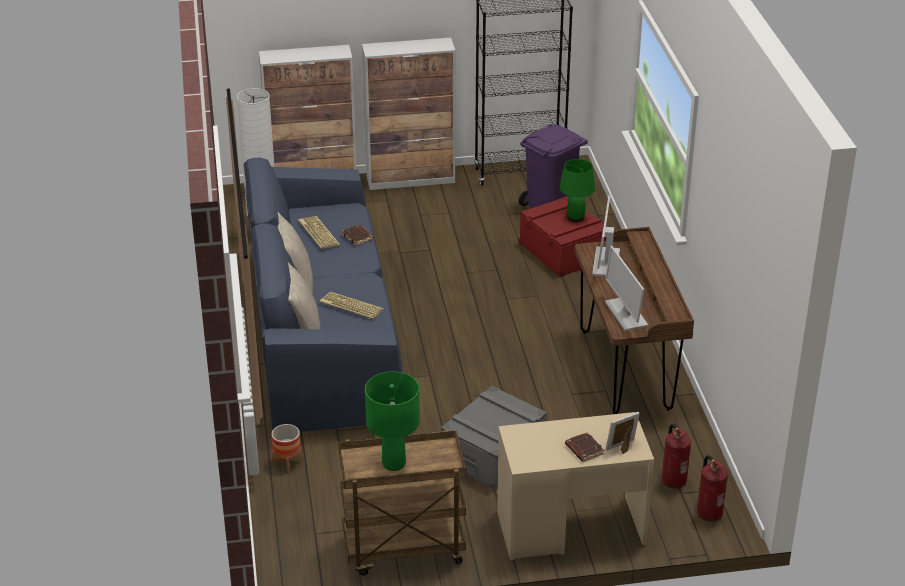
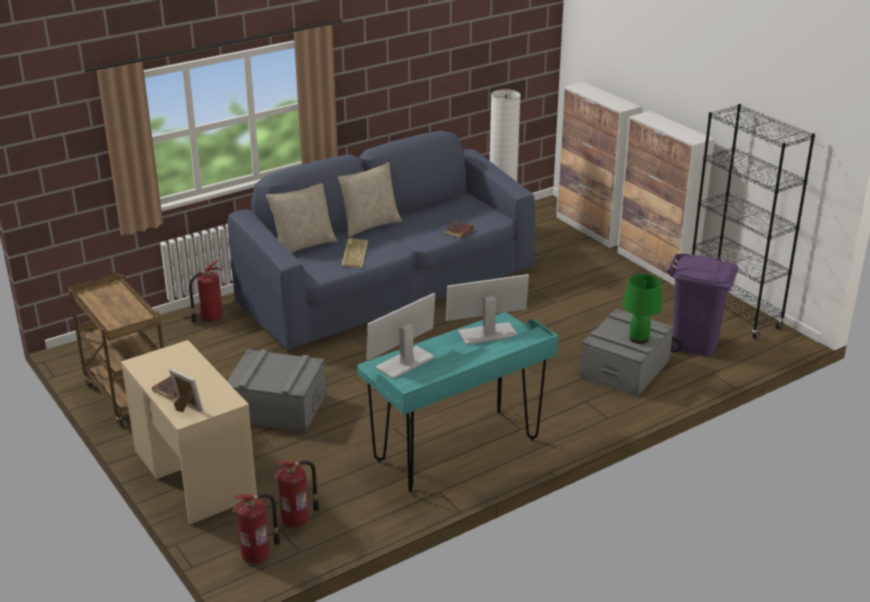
camera: 65 degrees right, 5 degrees down
planter [271,424,302,472] -> fire extinguisher [189,260,223,323]
keyboard [298,216,340,249] -> none
green table lamp [365,372,420,471] -> none
red storage box [519,196,607,277] -> grey storage box [580,308,673,397]
brown desk [575,227,694,414] -> turquoise desk [357,312,558,493]

